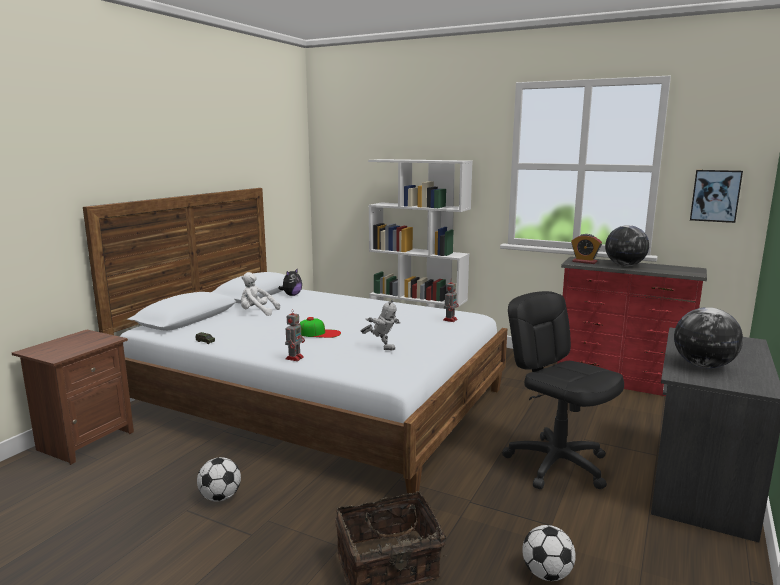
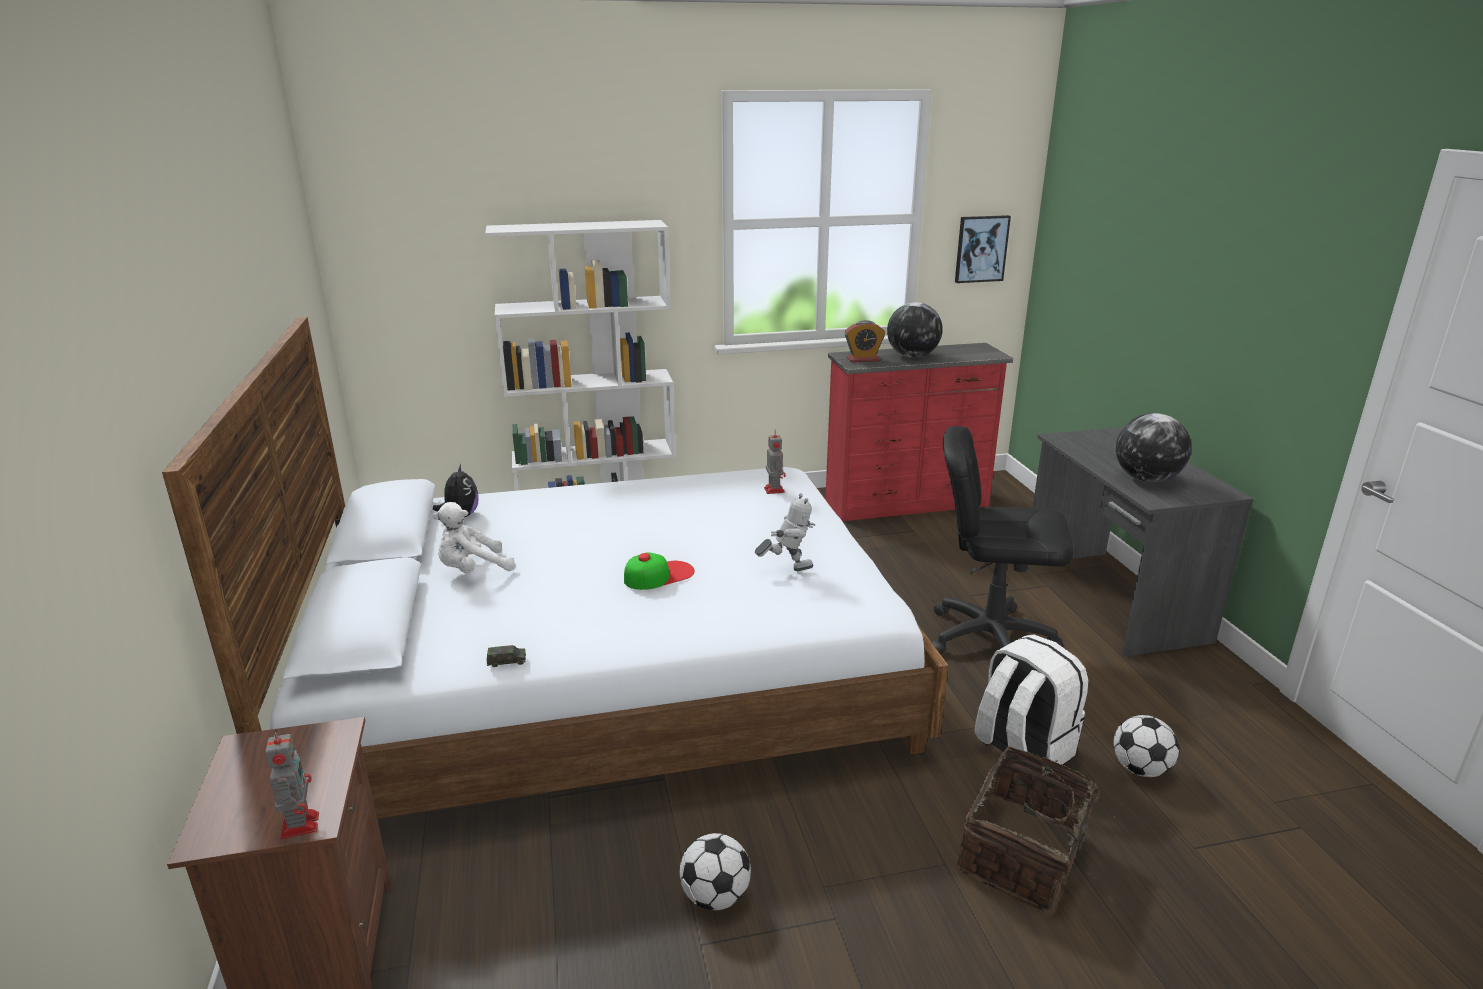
camera: 40 degrees left, 10 degrees up
toy robot [285,308,305,361] -> toy robot moved to [265,729,319,839]
none -> white backpack [975,635,1088,764]

